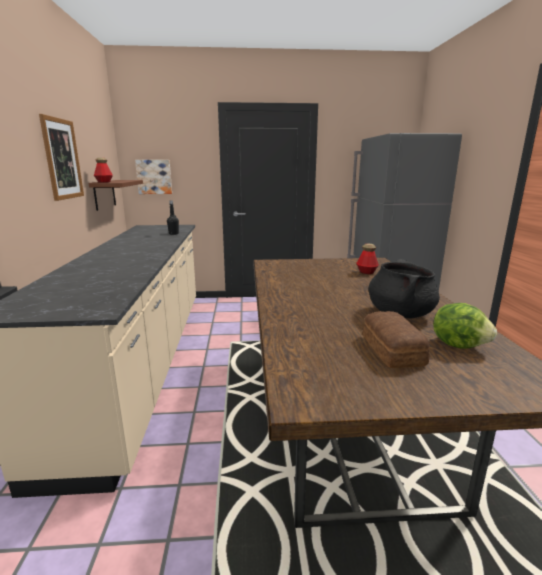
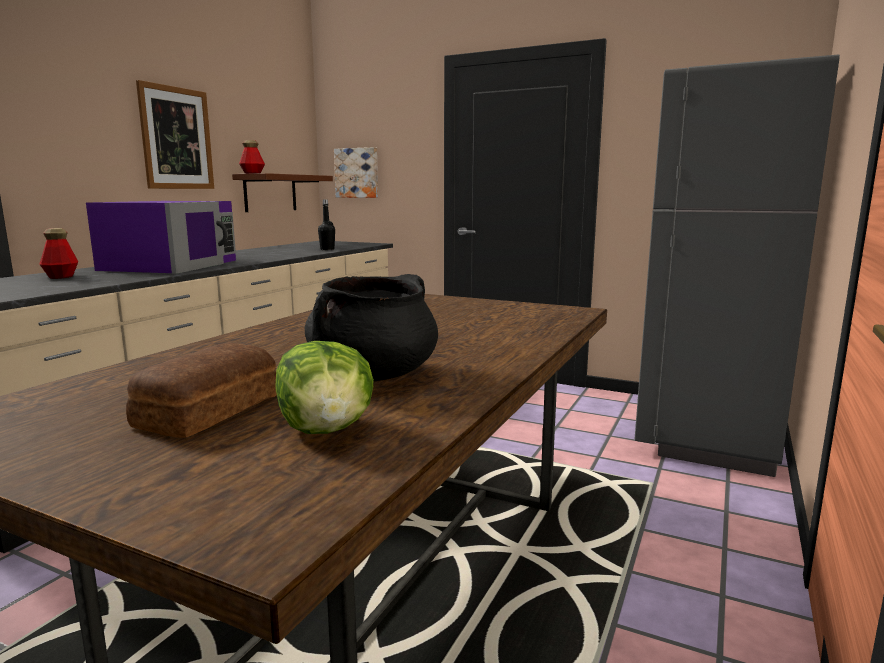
camera: 30 degrees right, 5 degrees down
bottle [356,244,379,274] -> bottle moved to [39,228,78,279]
none -> purple microwave [86,201,236,274]

